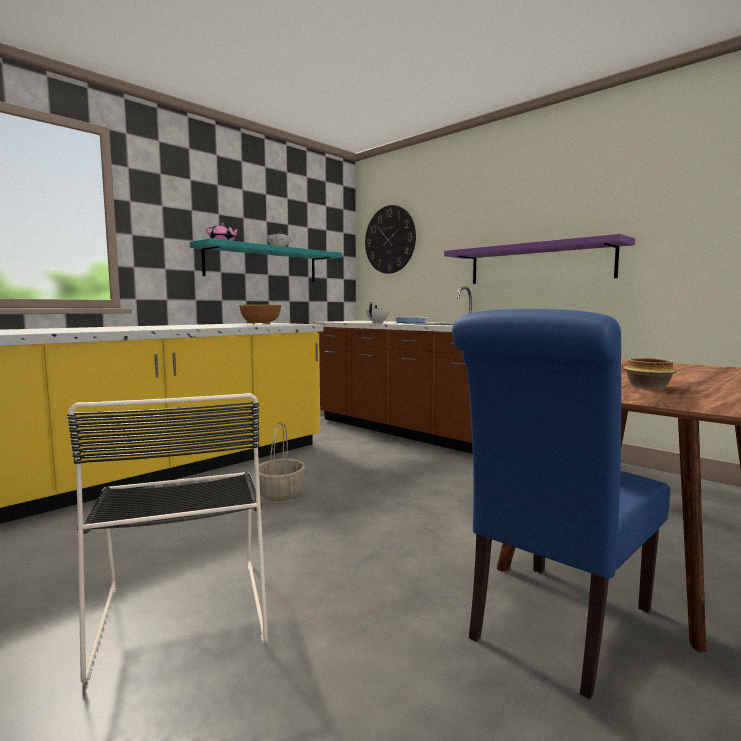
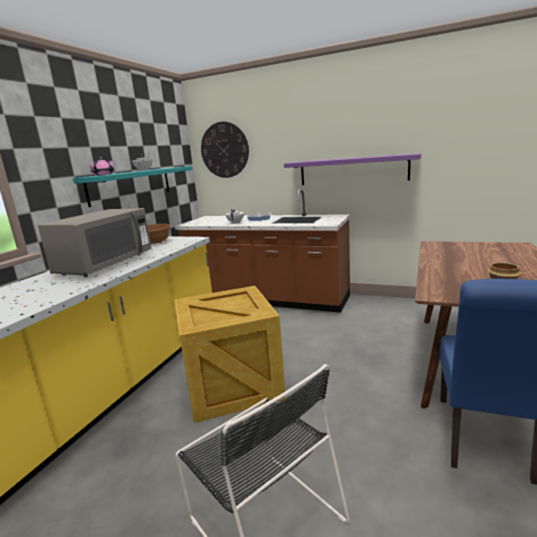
camera: 20 degrees left, 10 degrees up
basket [259,422,305,501] -> crate [174,286,286,423]
none -> grey microwave [38,208,152,277]

